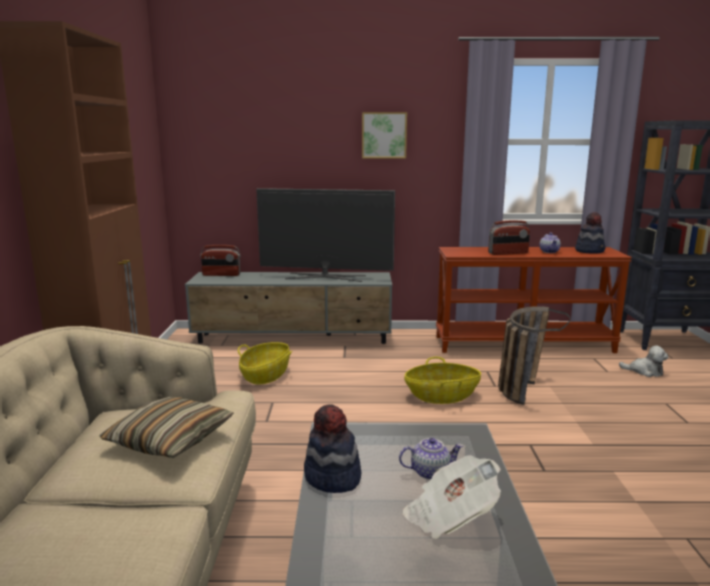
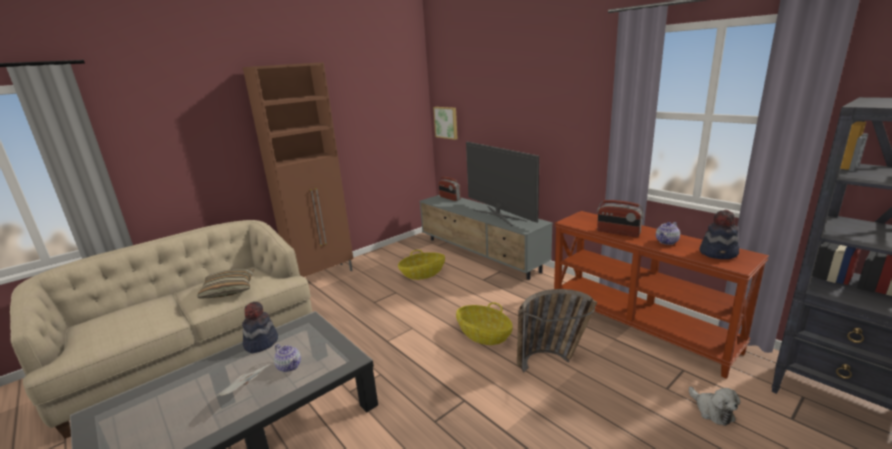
camera: 50 degrees right, 5 degrees up
picture [362,112,407,158] -> picture moved to [433,107,458,140]

